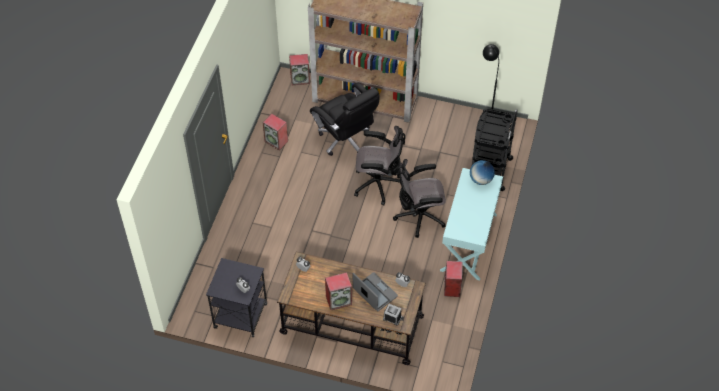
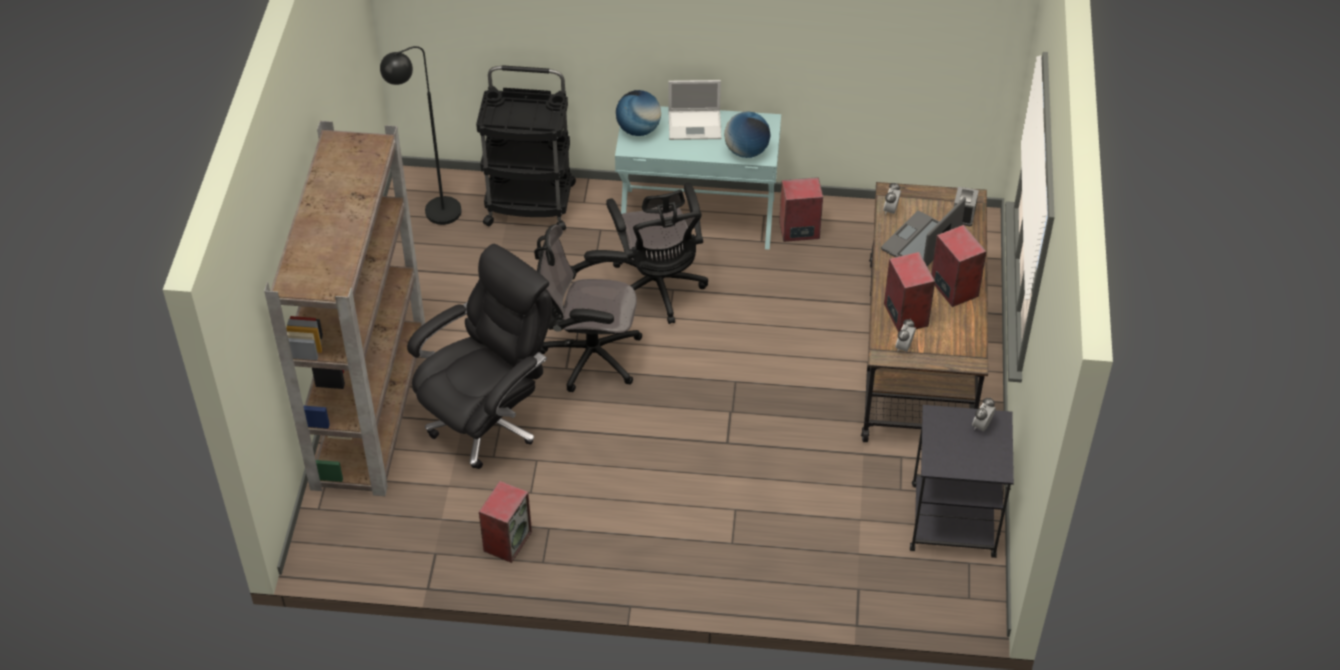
camera: 100 degrees left, 5 degrees down
speaker [289,54,310,85] -> speaker moved to [884,252,935,332]
office chair [354,126,405,205] -> office chair turned 75 degrees counterclockwise [534,224,642,392]
none -> laptop [668,80,722,140]
none -> globe [724,111,770,158]

